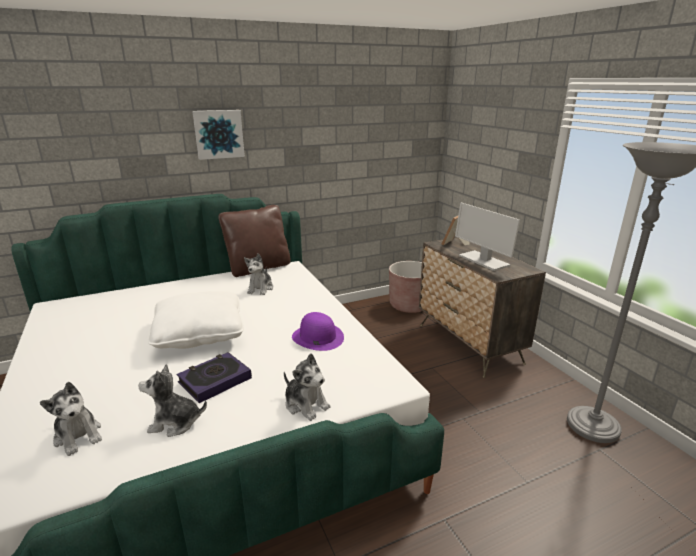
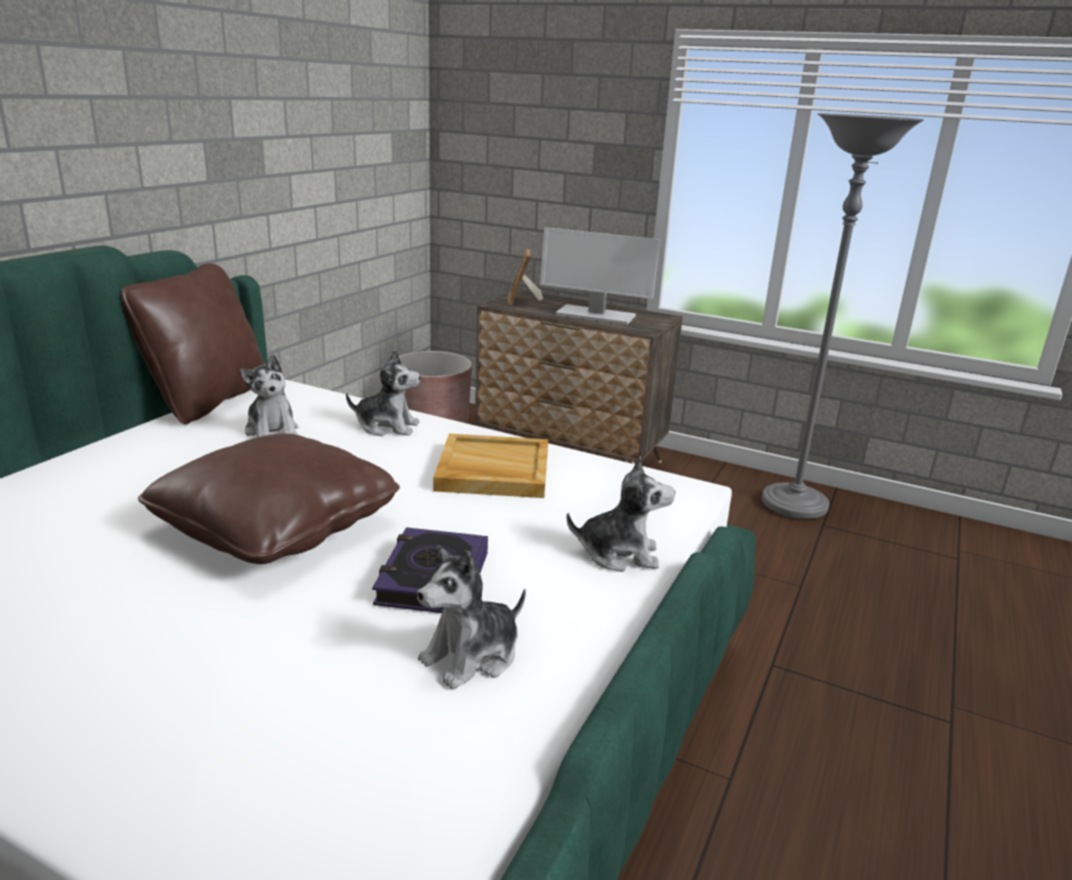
camera: 40 degrees left, 0 degrees up
plush toy [40,382,102,456] -> plush toy moved to [346,350,421,436]
white pillow [148,291,244,349] -> brown pillow [138,434,400,564]
picture [192,110,245,160] -> none
purple hat [292,312,344,351] -> beige tray [433,434,548,498]

